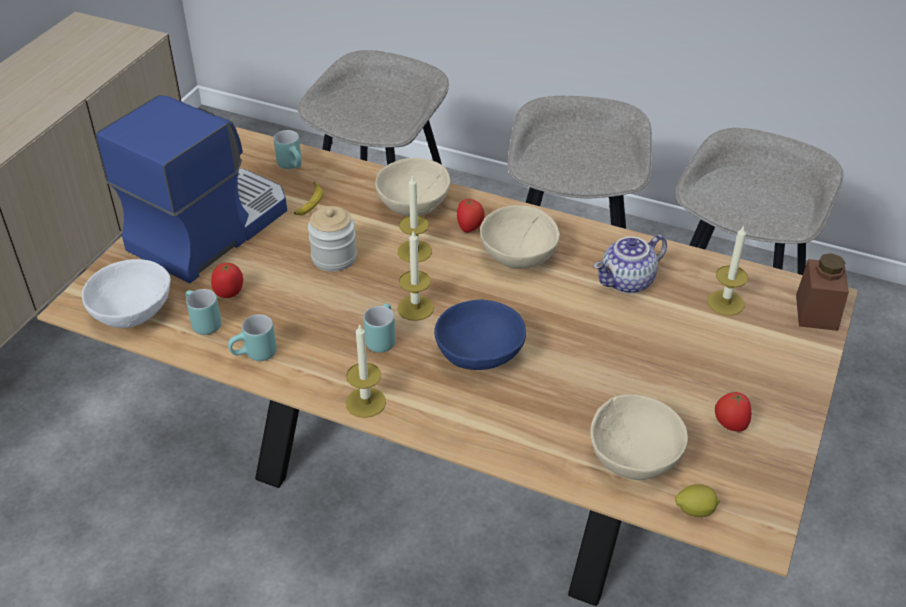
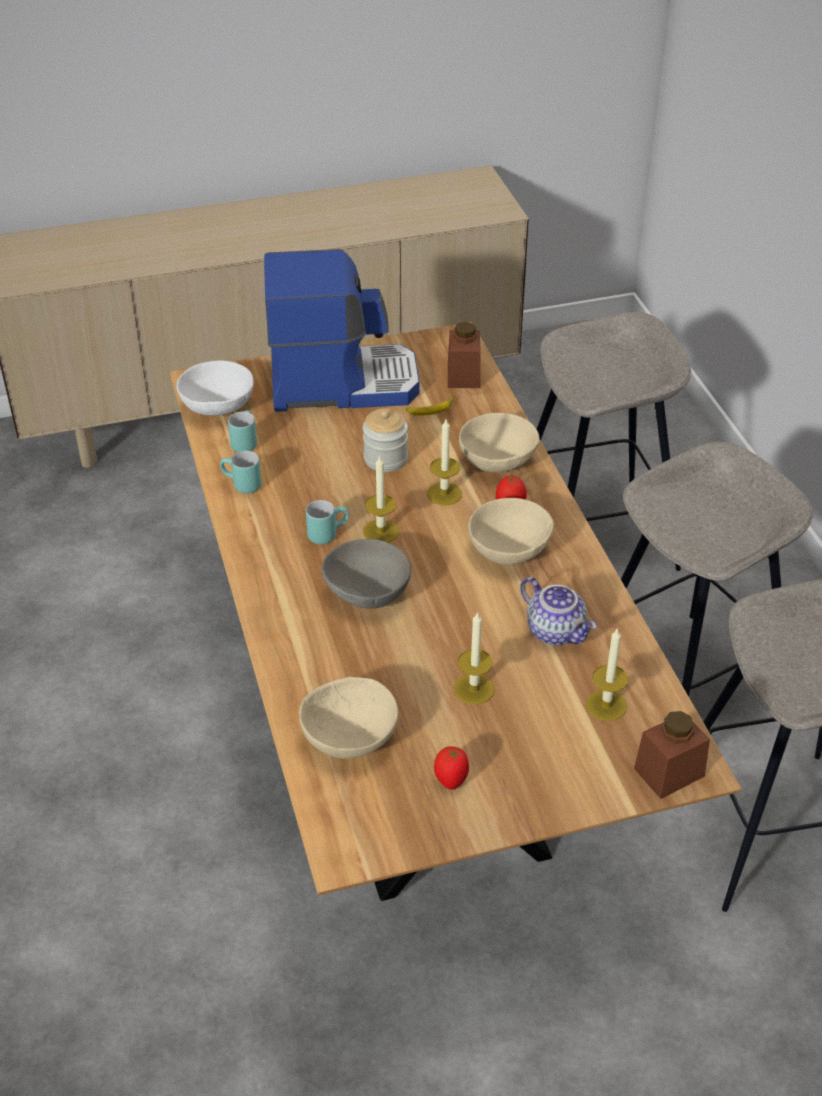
camera: 50 degrees right, 0 degrees up
tomato [211,263,243,298] -> none
turquoise mug [274,130,302,169] -> brown jar [448,322,481,388]
candle [346,323,386,418] -> candle moved to [454,611,495,705]
blue bowl [434,300,526,370] -> grey bowl [322,539,411,609]
teapot [593,235,667,294] -> teapot turned 150 degrees counterclockwise [520,577,597,645]
lemon [675,484,720,517] -> none

